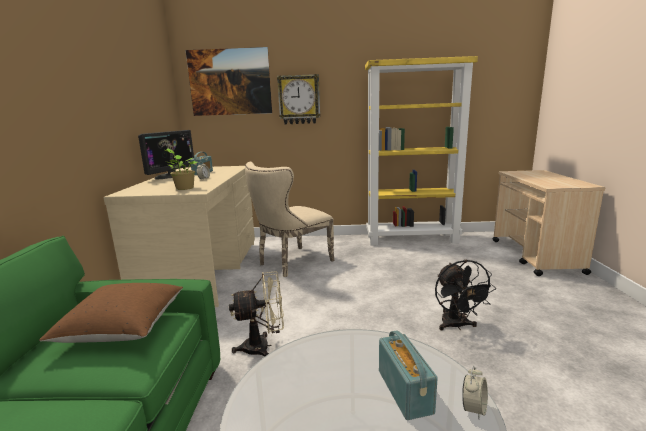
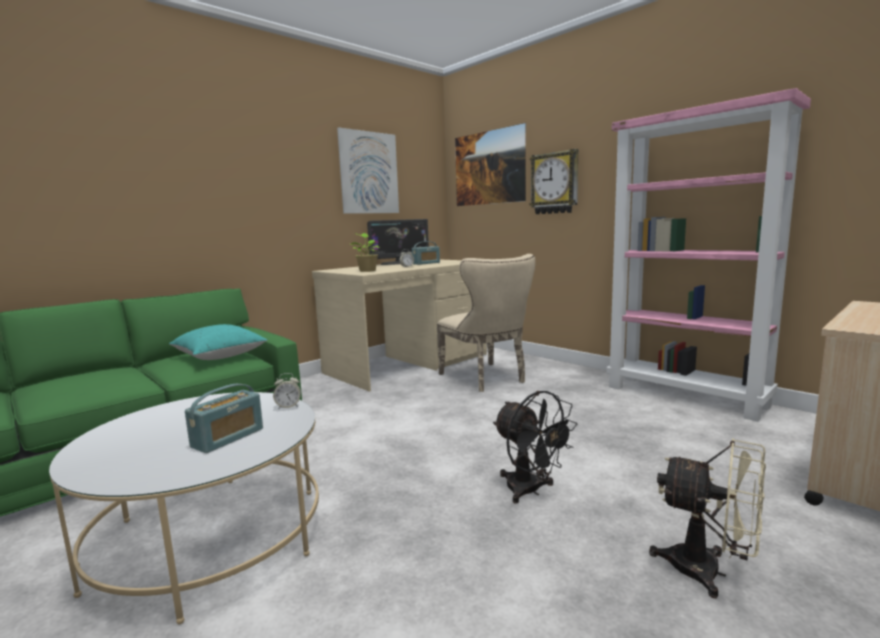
camera: 45 degrees right, 5 degrees down
brown pillow [39,283,183,343] -> turquoise pillow [169,324,268,360]
beige fan [229,271,284,356] -> beige fan moved to [649,438,766,598]
beige chair [245,162,335,277] -> beige chair turned 120 degrees counterclockwise [437,254,535,392]
yellow bookcase [365,56,478,245] -> pink bookcase [606,88,811,421]
black fan [435,260,497,330] -> black fan turned 75 degrees counterclockwise [493,391,578,504]
alarm clock [462,366,488,419] -> alarm clock moved to [273,373,301,409]
none -> picture [337,127,399,214]

